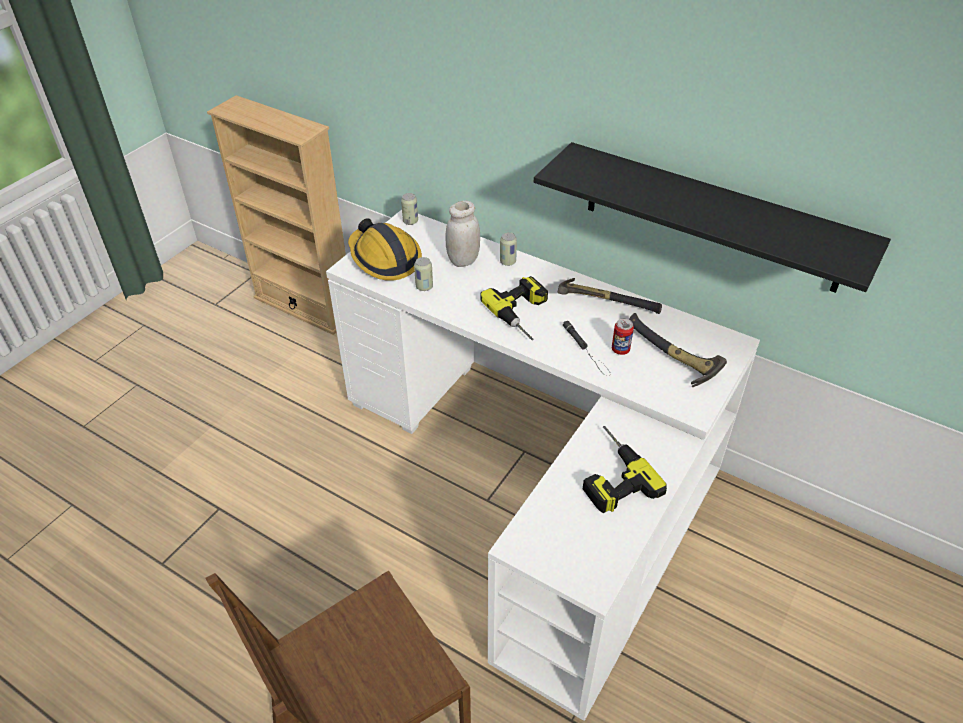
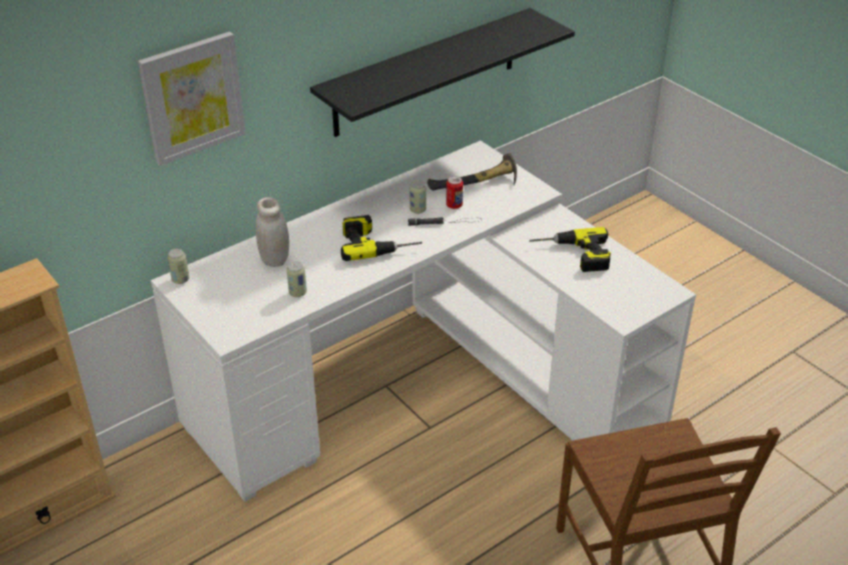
camera: 70 degrees left, 5 degrees down
hard hat [348,218,422,281] -> none
can [500,232,517,266] -> can moved to [410,180,426,214]
hammer [558,278,662,314] -> none
none -> picture [138,32,246,166]

